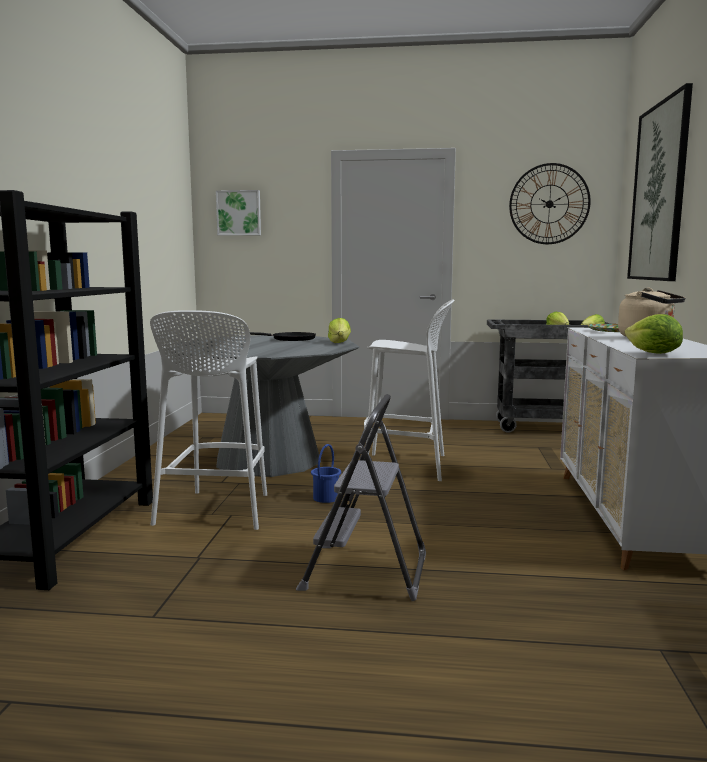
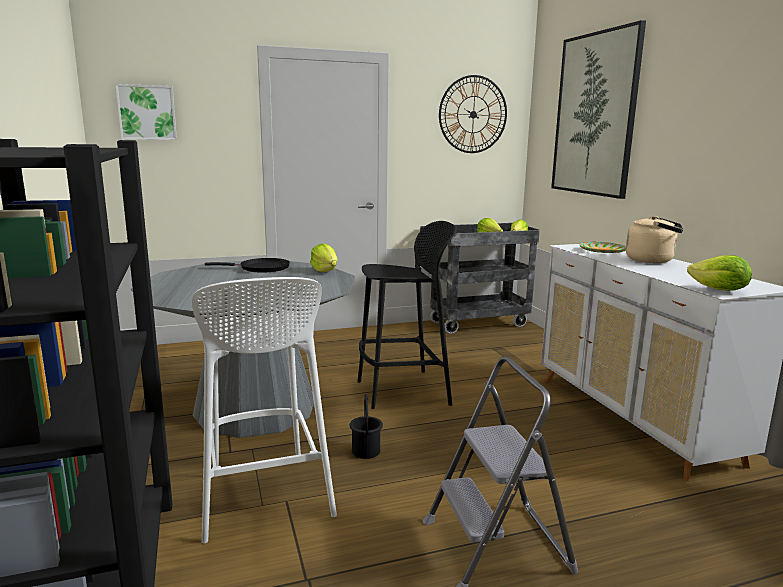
camera: 25 degrees left, 5 degrees up
blue bucket [311,444,341,503] -> black bucket [350,394,383,459]
white stool [364,299,455,481] -> black stool [357,221,457,409]

